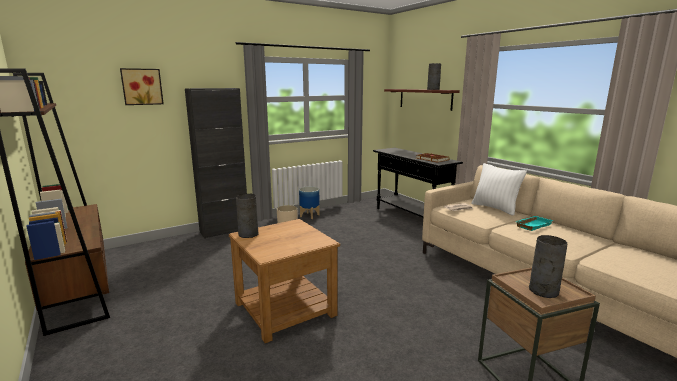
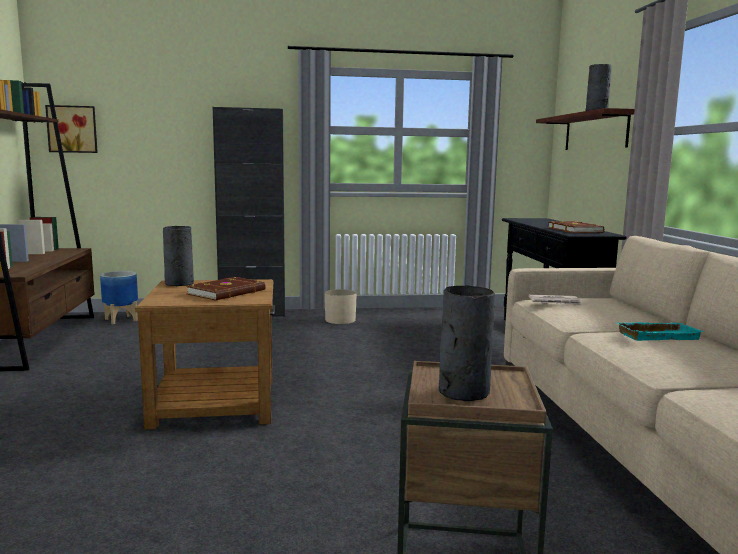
camera: 25 degrees right, 5 degrees down
picture [120,68,164,105] -> picture moved to [45,105,98,153]
planter [299,187,320,219] -> planter moved to [100,271,138,324]
white pillow [471,163,527,216] -> none
none -> brown book [186,277,266,301]

